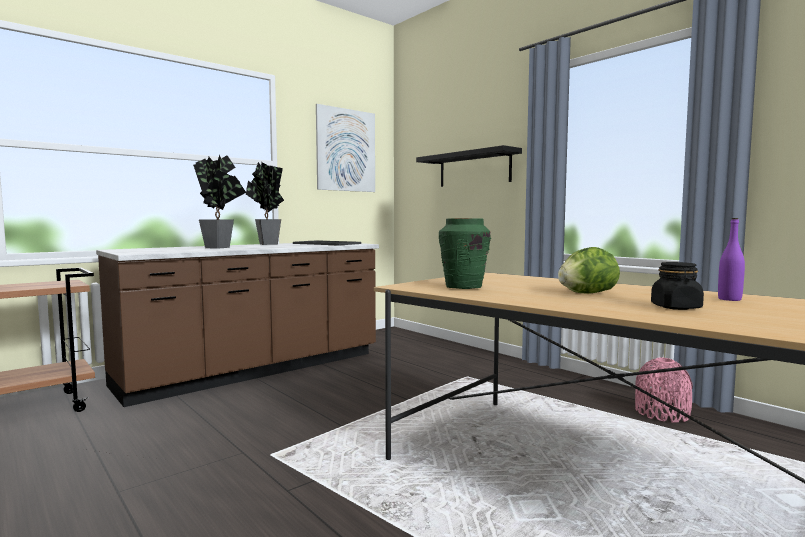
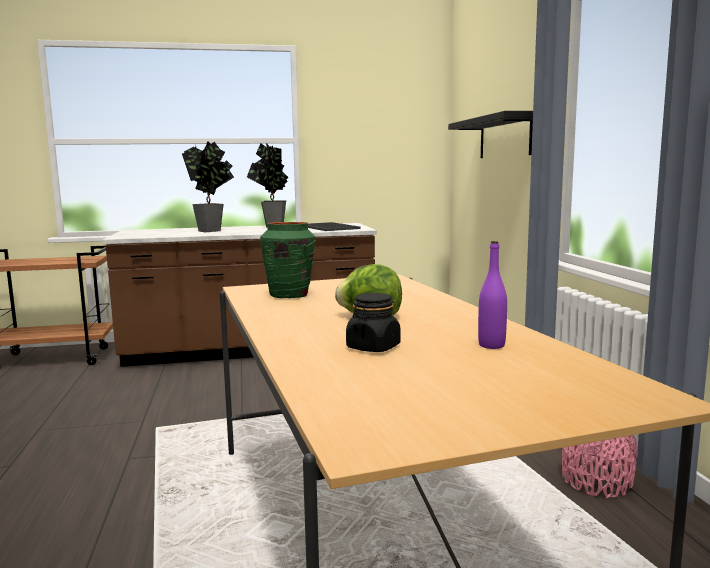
camera: 30 degrees right, 5 degrees up
picture [316,104,375,192] -> none

